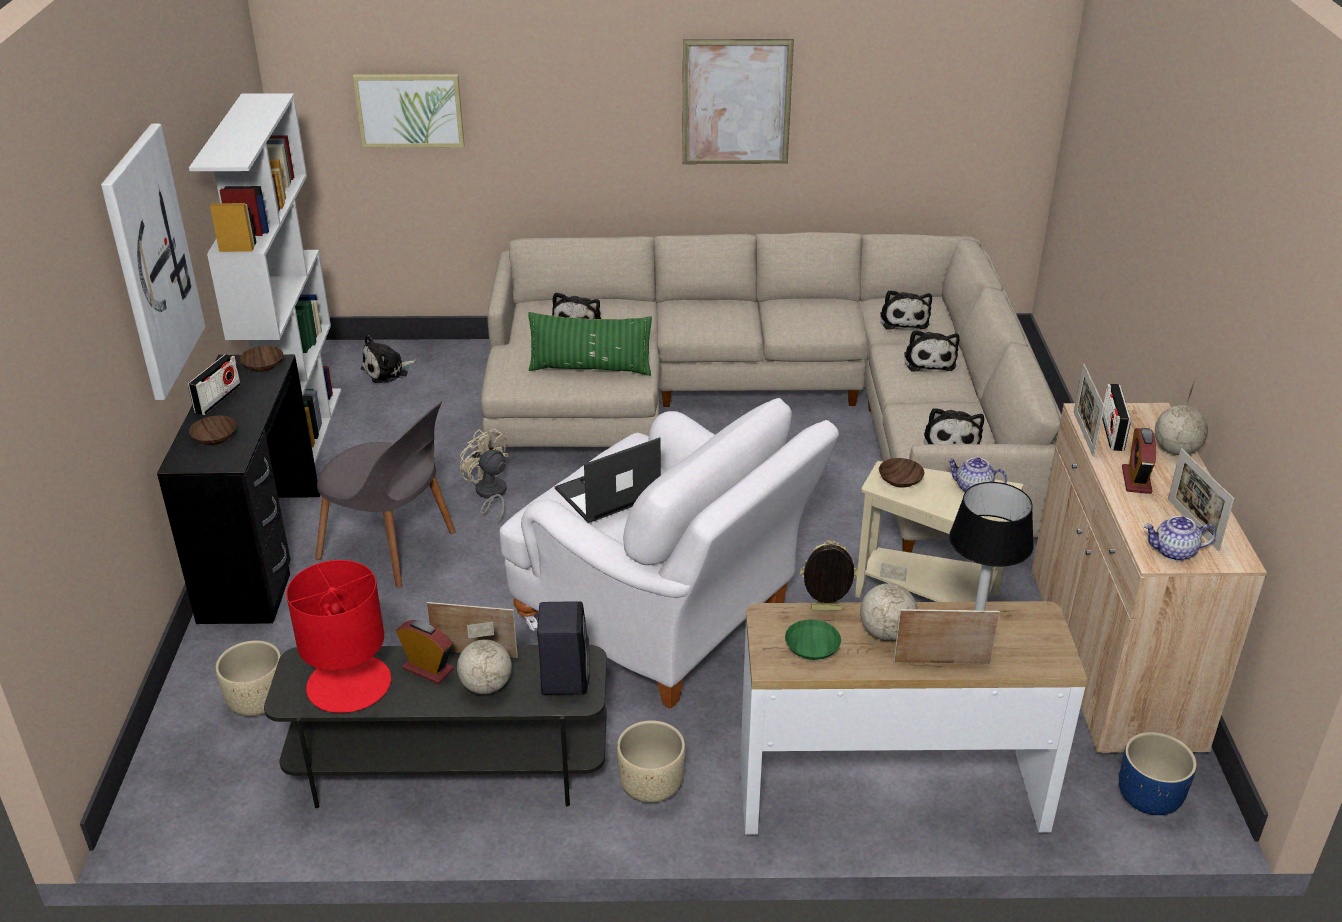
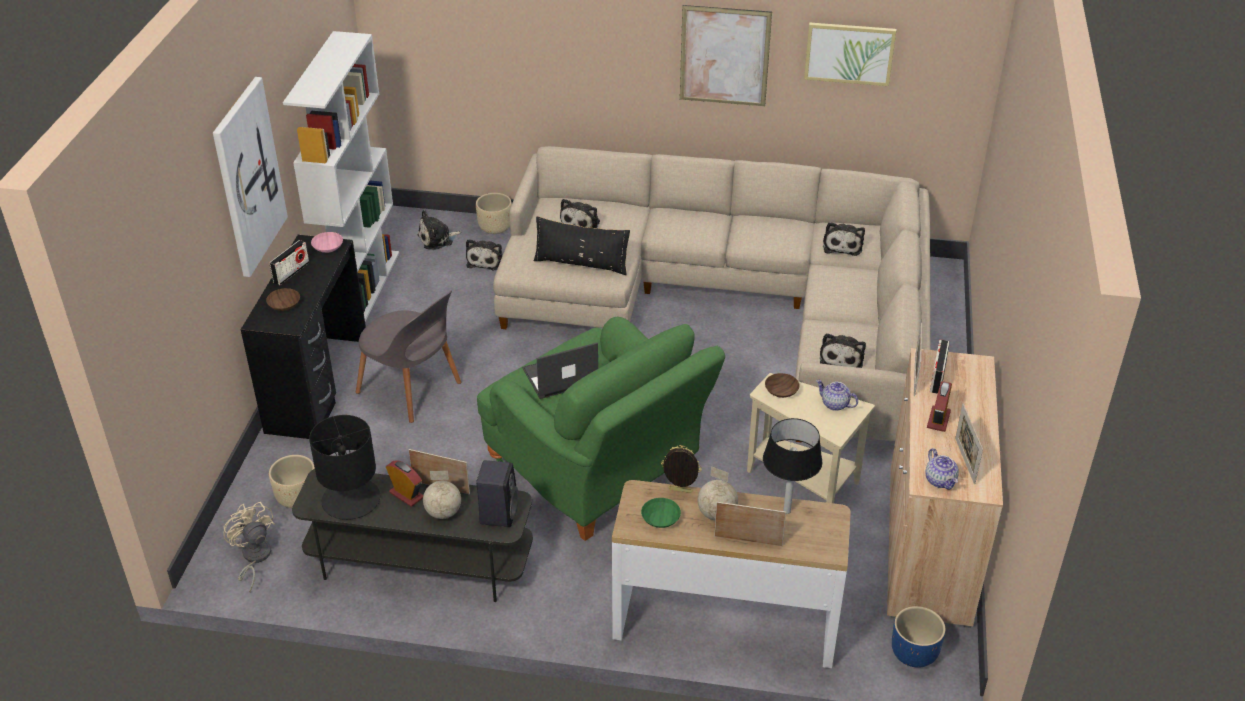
camera: 10 degrees right, 5 degrees up
brown bowl [240,346,283,372] -> pink bowl [311,232,343,253]
red table lamp [286,560,391,713] -> black table lamp [309,415,380,520]
picture [353,74,465,148] -> picture moved to [804,22,896,86]
beige fan [460,428,508,523] -> beige fan moved to [223,502,275,592]
white armchair [499,398,839,709] -> green armchair [477,317,725,541]
green pillow [528,312,652,376] -> black pillow [534,216,630,275]
beige planter [617,720,685,803] -> beige planter moved to [476,193,512,234]
plush toy [904,330,959,371] -> plush toy moved to [466,239,503,271]
teapot [1144,516,1216,561] -> teapot turned 120 degrees counterclockwise [926,448,959,490]
globe [1155,383,1208,455] -> none

